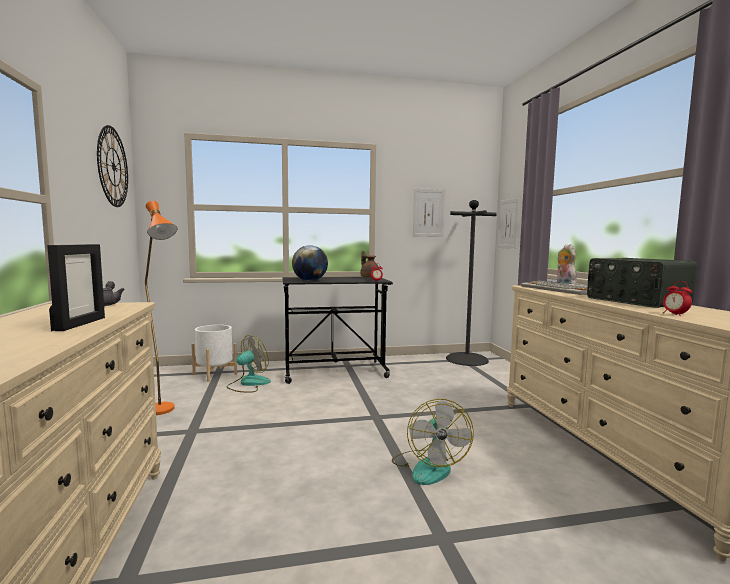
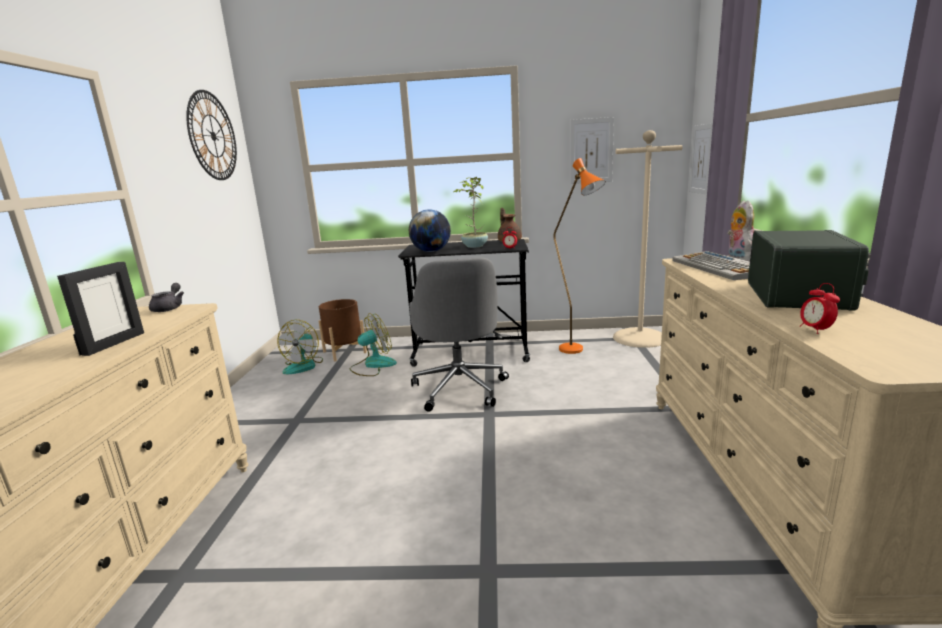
camera: 15 degrees right, 10 degrees up
orange floor lamp [145,201,178,415] -> orange floor lamp moved to [554,158,606,354]
white planter [191,325,237,382] -> brown planter [318,299,367,362]
fan [392,399,474,485] -> fan moved to [277,320,323,374]
black clothes rack [446,200,497,366] -> beige clothes rack [613,130,683,348]
radio [587,258,697,308] -> radio turned 150 degrees counterclockwise [748,230,871,311]
none -> grey office chair [409,257,509,412]
none -> potted plant [454,177,488,248]

